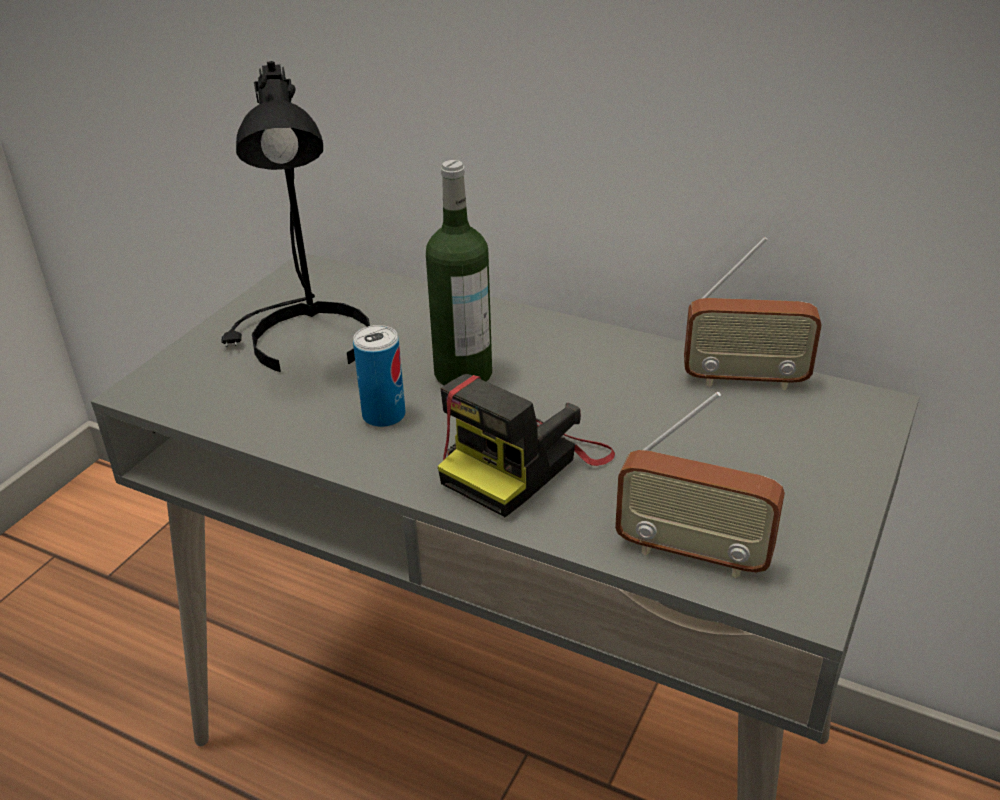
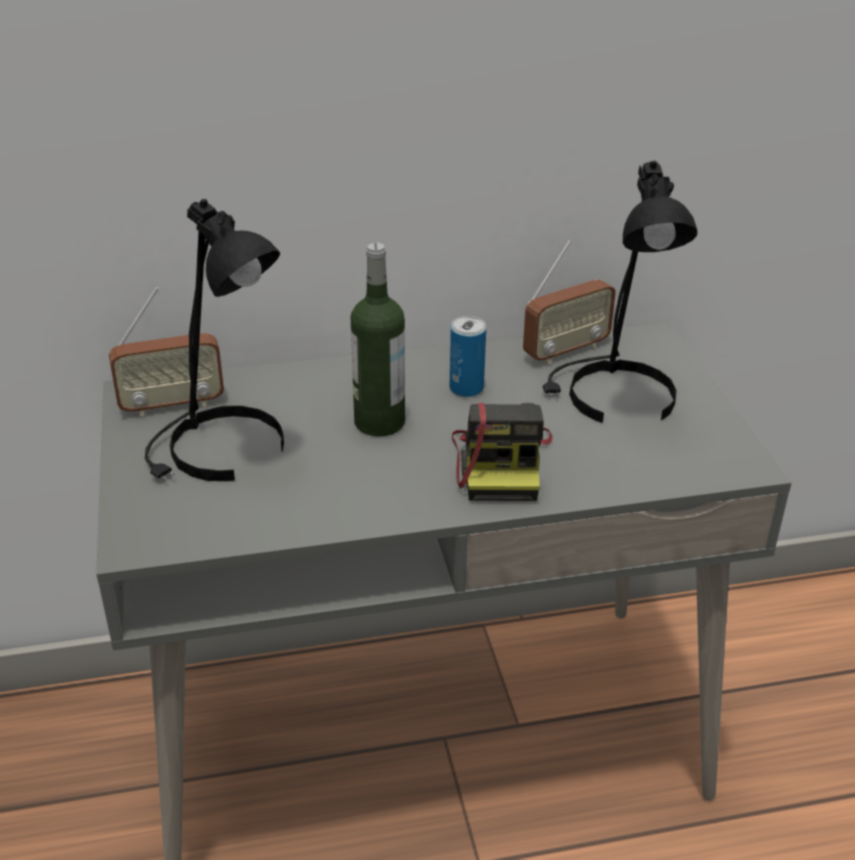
camera: 40 degrees left, 0 degrees up
can [353,325,405,427] -> can moved to [450,316,486,397]
radio [615,392,785,578] -> radio moved to [109,287,224,417]
none -> black table lamp [542,161,697,423]

